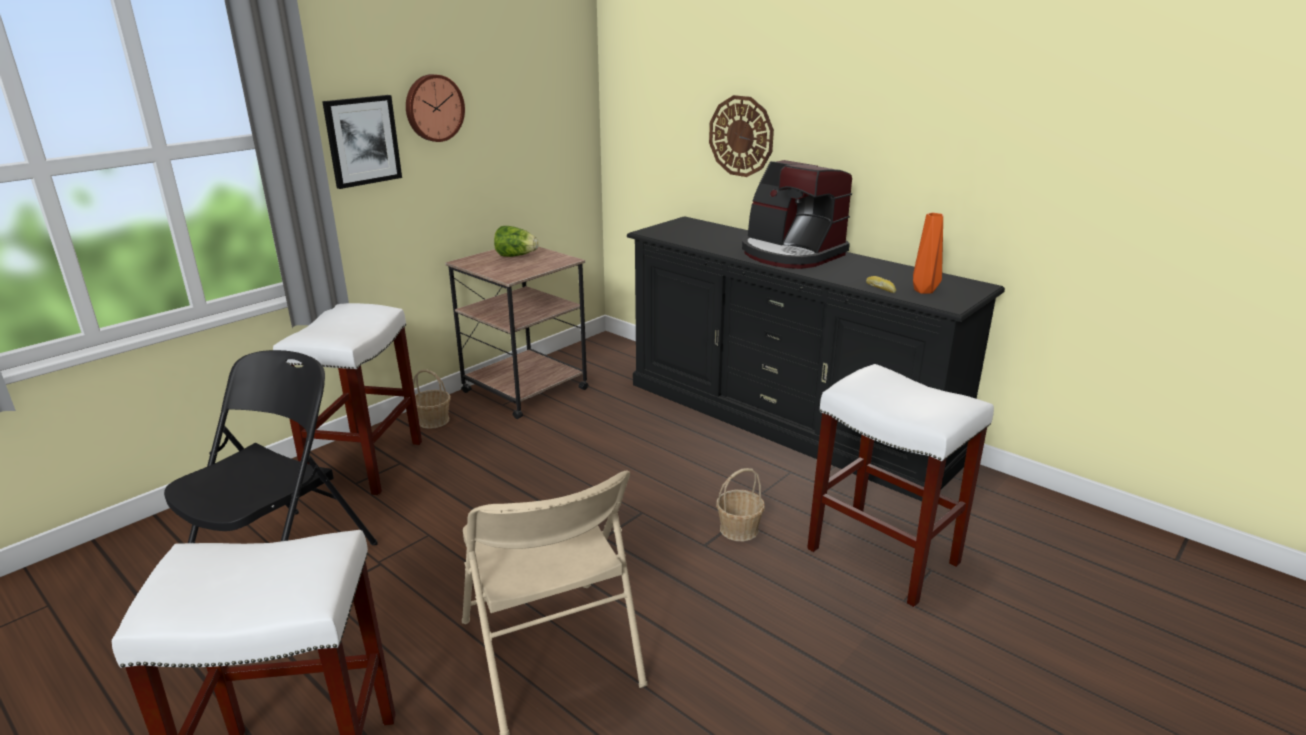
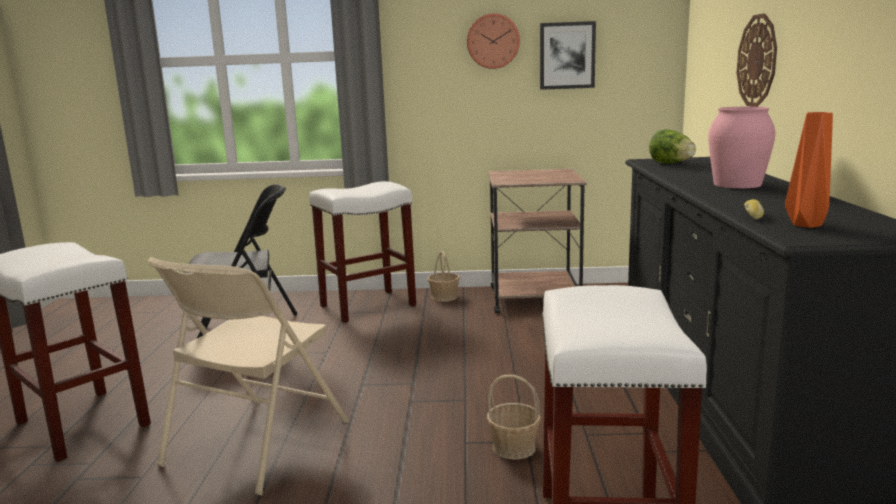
camera: 50 degrees right, 10 degrees down
picture [322,95,402,189] -> picture moved to [540,21,596,90]
lettuce [494,226,539,257] -> lettuce moved to [649,129,696,164]
coffee machine [742,160,852,269] -> pink vase [708,107,776,188]

